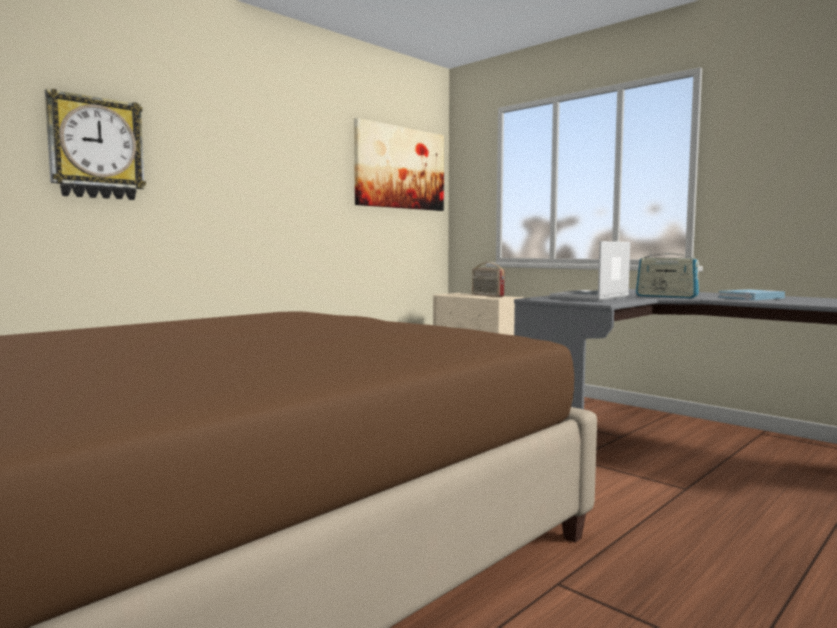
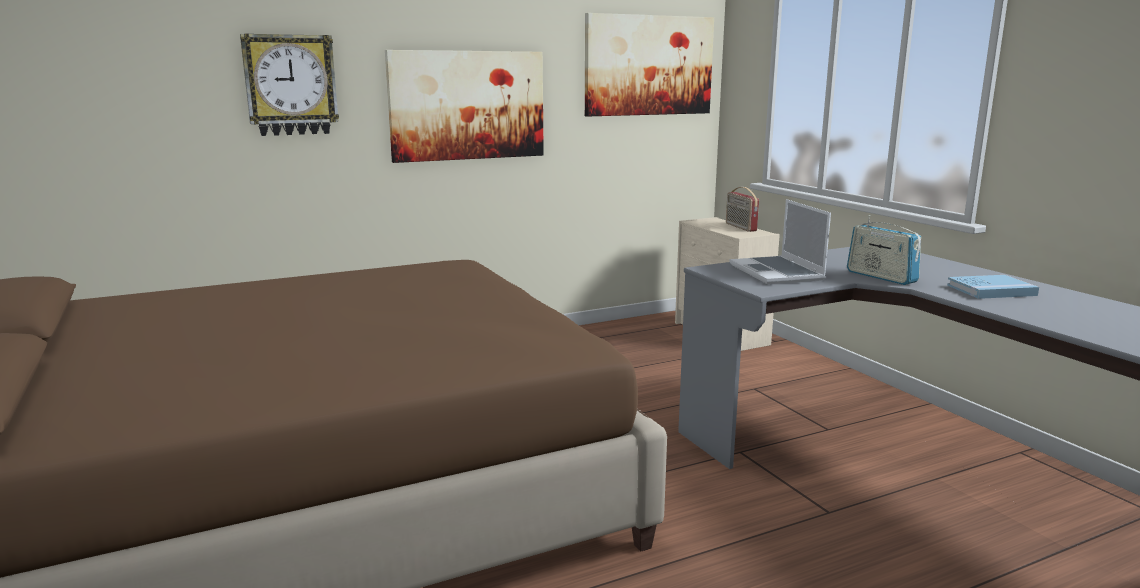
camera: 20 degrees right, 10 degrees up
laptop [550,241,630,301] -> laptop turned 75 degrees counterclockwise [729,199,831,284]
none -> picture [385,50,544,163]

